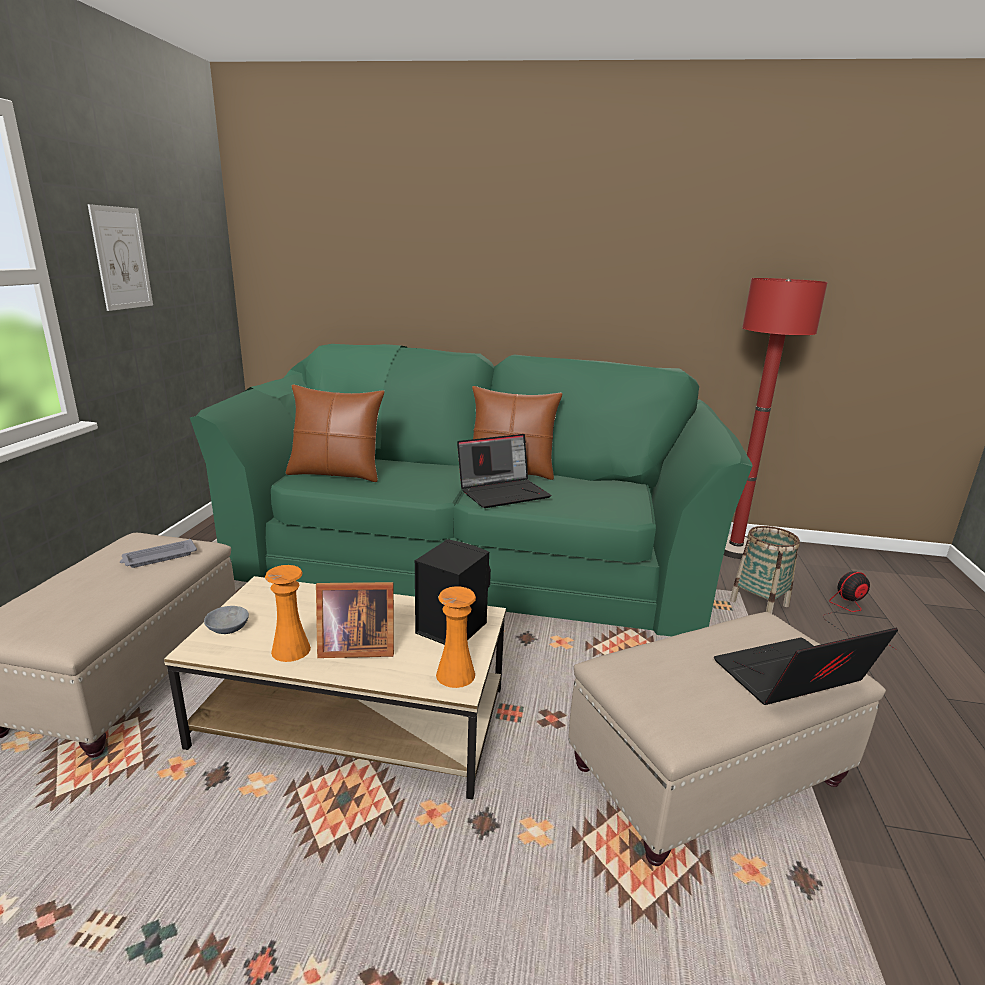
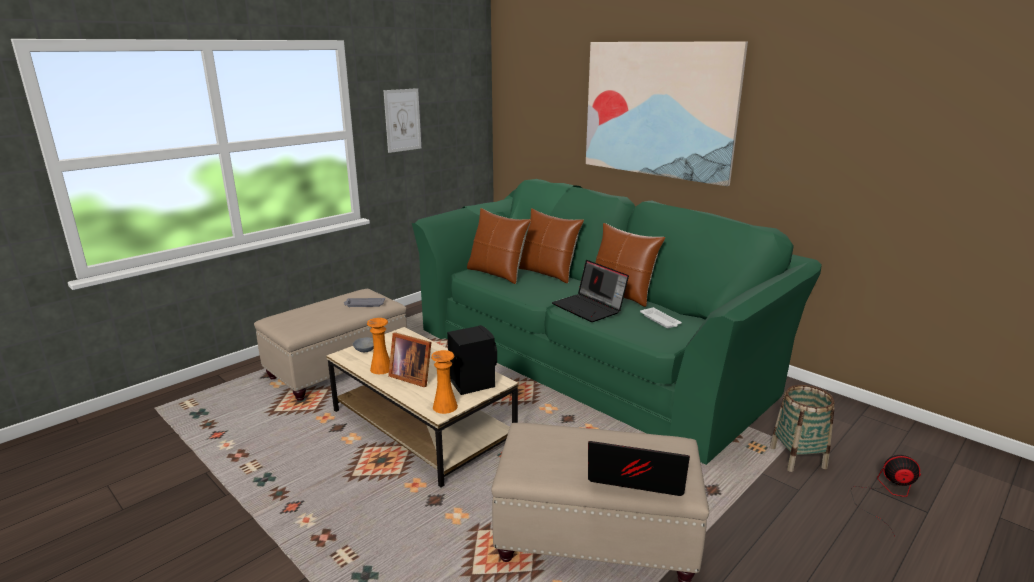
camera: 35 degrees right, 0 degrees up
laptop [457,434,551,508] -> laptop turned 45 degrees clockwise [552,260,629,322]
red floor lamp [724,278,828,559] -> none
none -> brown pillow [519,208,584,283]
none -> picture [586,41,748,186]
none -> white tray [640,307,682,328]

